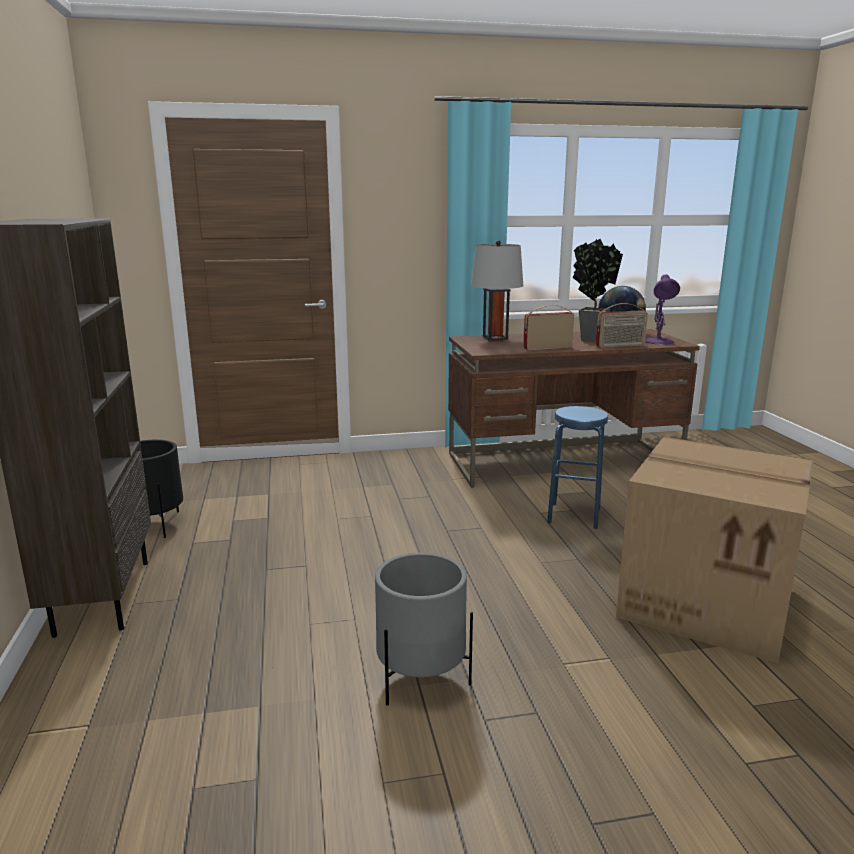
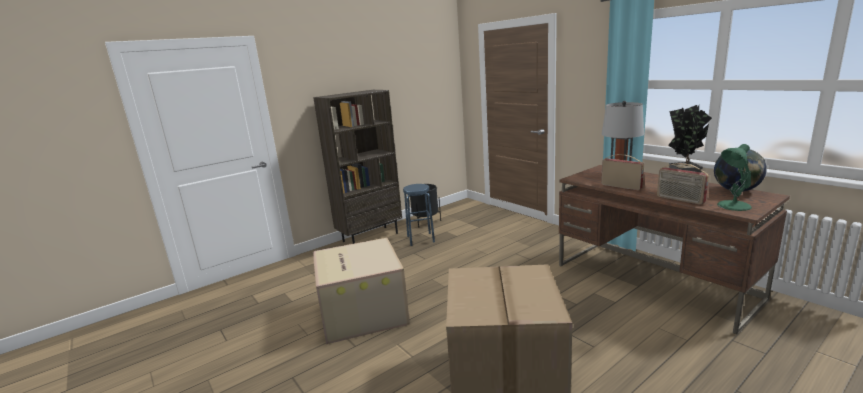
camera: 65 degrees right, 0 degrees up
grey planter [375,552,473,706] -> cardboard box [313,238,410,344]
blue stool [547,406,608,529] -> blue stool moved to [403,184,435,246]
purple table lamp [645,274,680,345] -> green table lamp [717,144,752,211]

